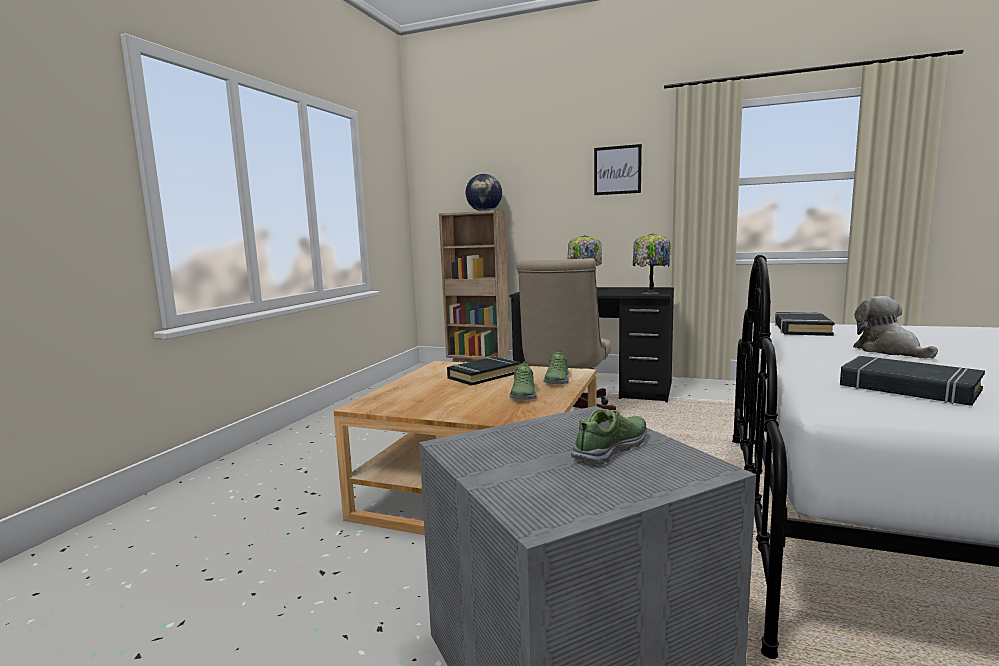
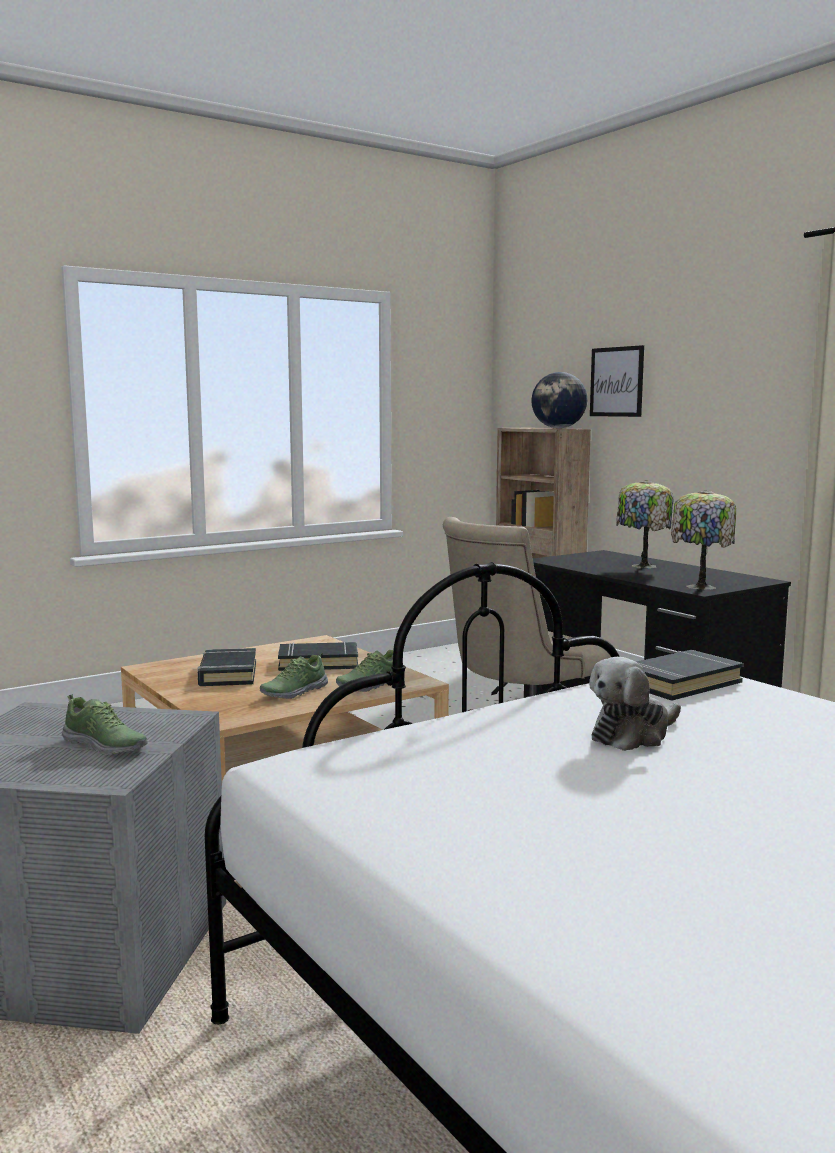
camera: 35 degrees right, 0 degrees up
shoe [571,409,647,465] -> shoe turned 45 degrees clockwise [62,694,148,754]
picture [594,144,642,195] -> picture moved to [590,345,644,417]
black book [840,356,985,406] -> black book moved to [198,648,256,686]
plush toy [853,296,938,359] -> plush toy turned 150 degrees counterclockwise [589,657,681,751]

